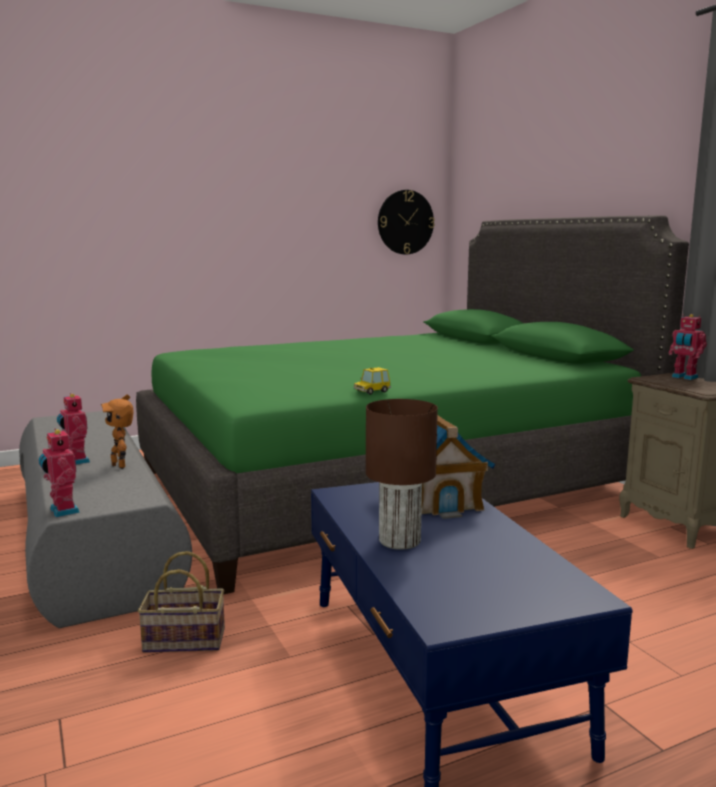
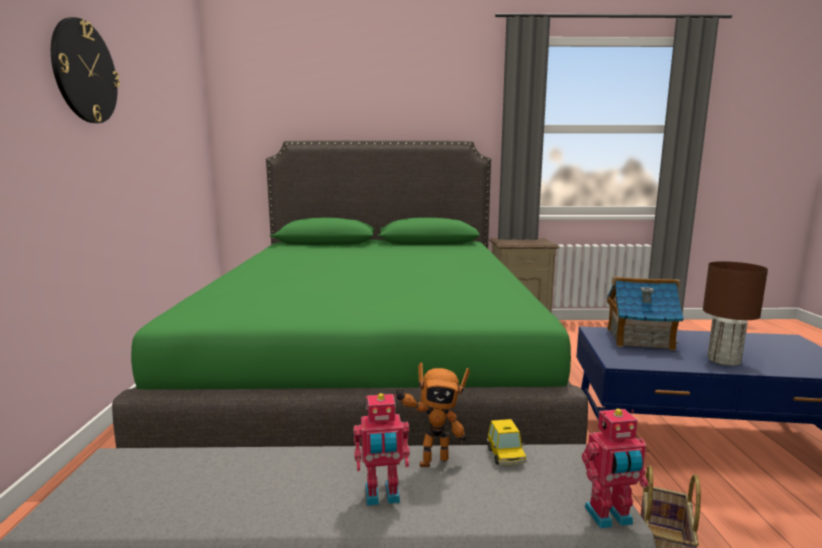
camera: 65 degrees left, 0 degrees up
toy car [354,367,391,394] -> toy car moved to [487,419,527,465]
wall clock [378,190,435,255] -> wall clock moved to [51,17,120,123]
toy robot [669,314,707,380] -> none

